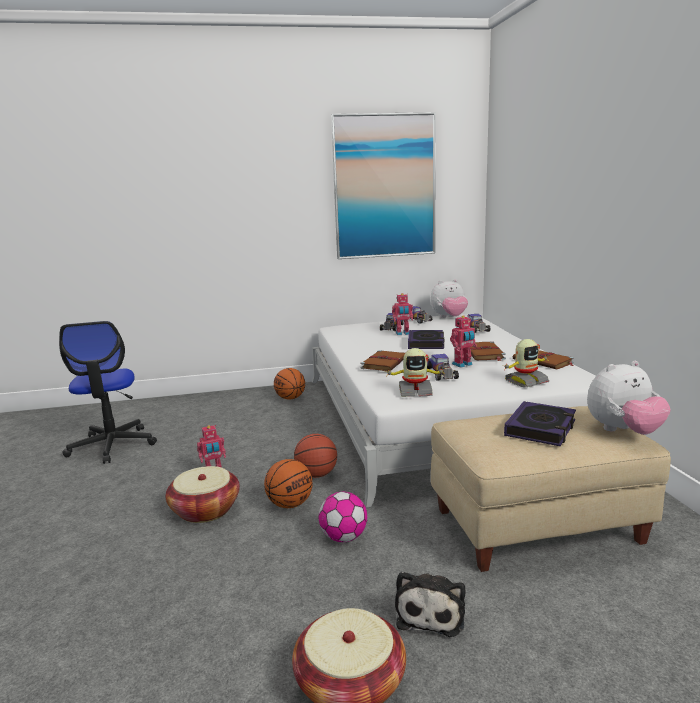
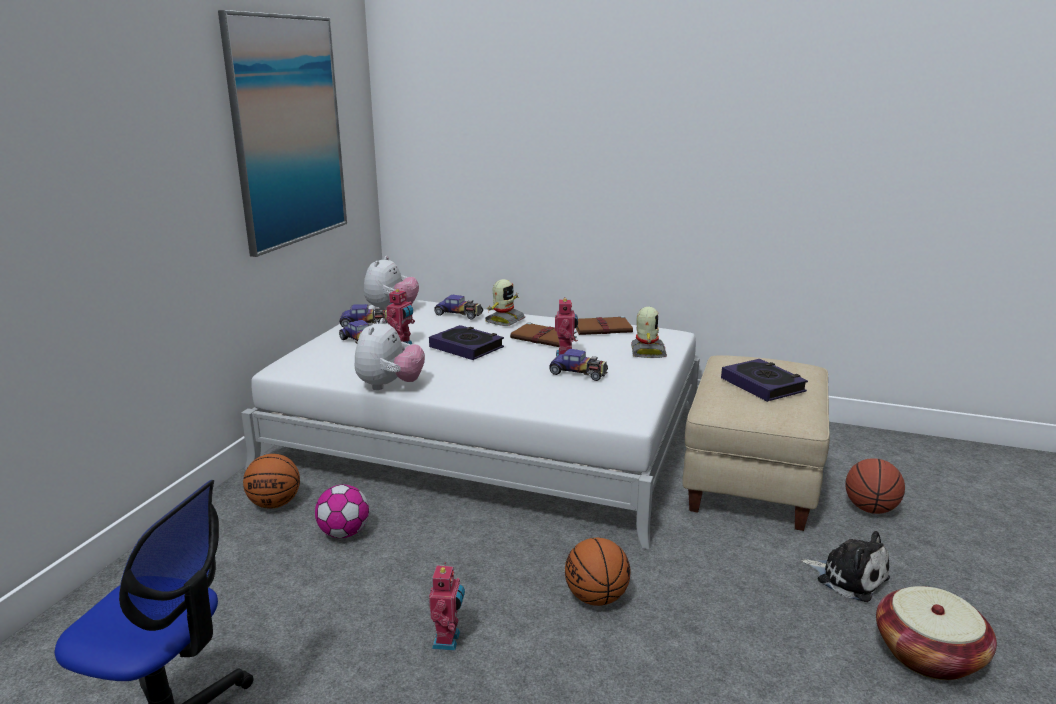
camera: 60 degrees left, 5 degrees up
basket [165,466,240,523] -> none
basketball [294,434,337,478] -> basketball moved to [845,458,905,514]
football [319,492,367,542] -> football moved to [315,484,369,538]
brown book [360,350,405,371] -> none
toy robot [385,348,445,397] -> toy robot moved to [485,279,525,326]
plush toy [587,361,671,435] -> plush toy moved to [355,318,425,390]

